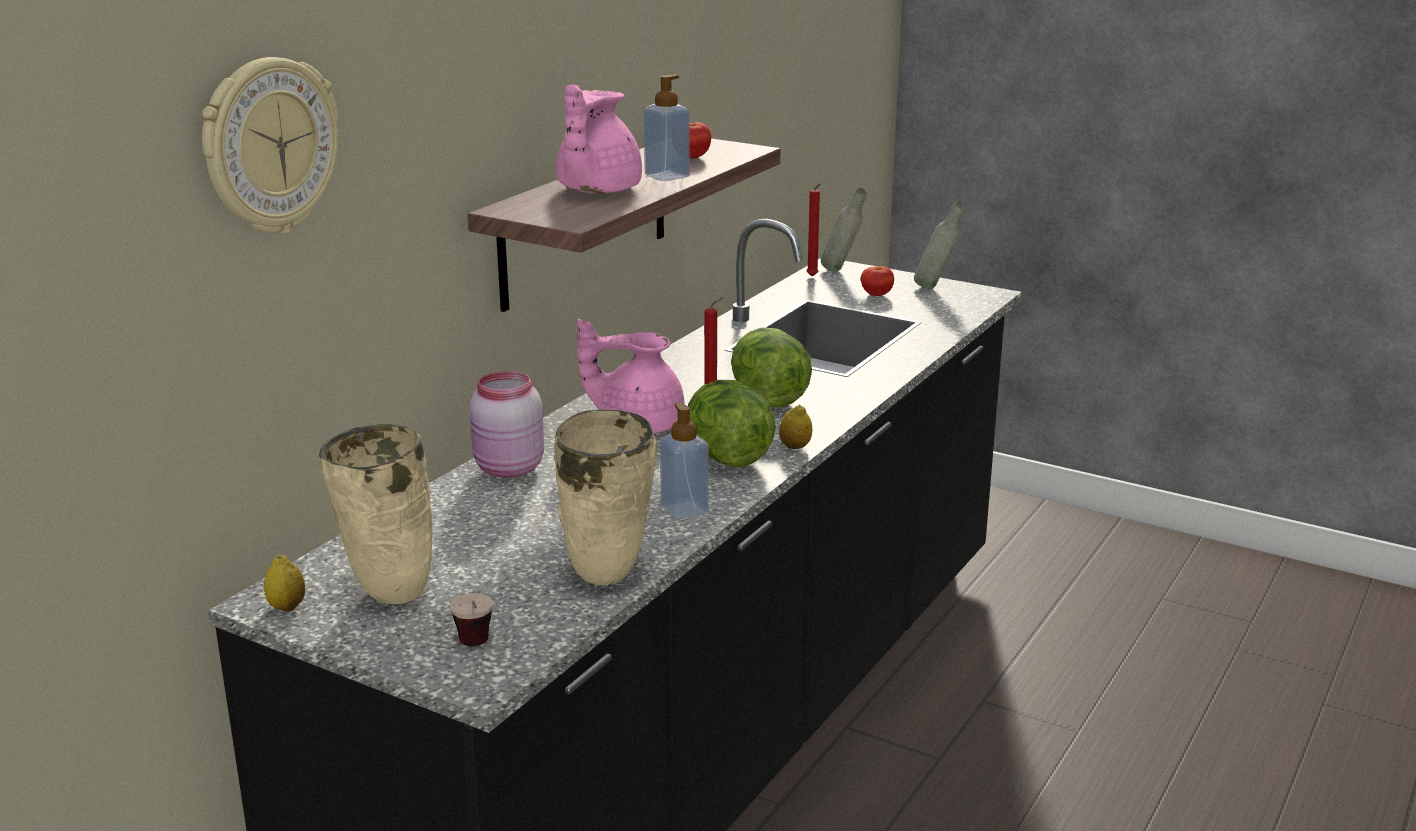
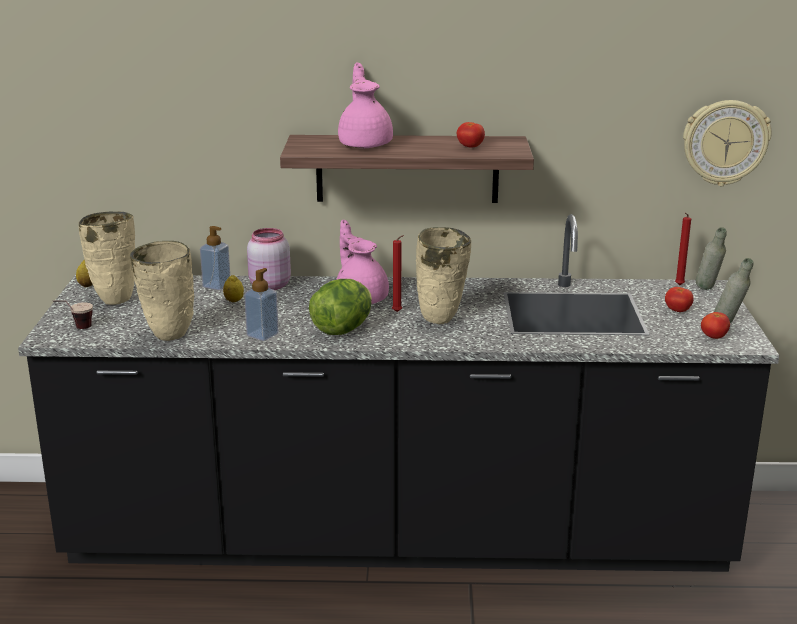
camera: 60 degrees right, 0 degrees up
wall clock [202,57,339,233] -> wall clock moved to [683,100,771,186]
pink teapot [556,84,642,194] -> pink teapot turned 90 degrees clockwise [338,62,393,148]
soap dispenser [644,74,690,181] -> soap dispenser moved to [200,226,230,290]
lettuce [731,328,812,407] -> beige vase [416,227,471,324]
lemon [779,405,812,449] -> lemon moved to [223,275,244,303]
none -> tomato [701,312,730,339]

